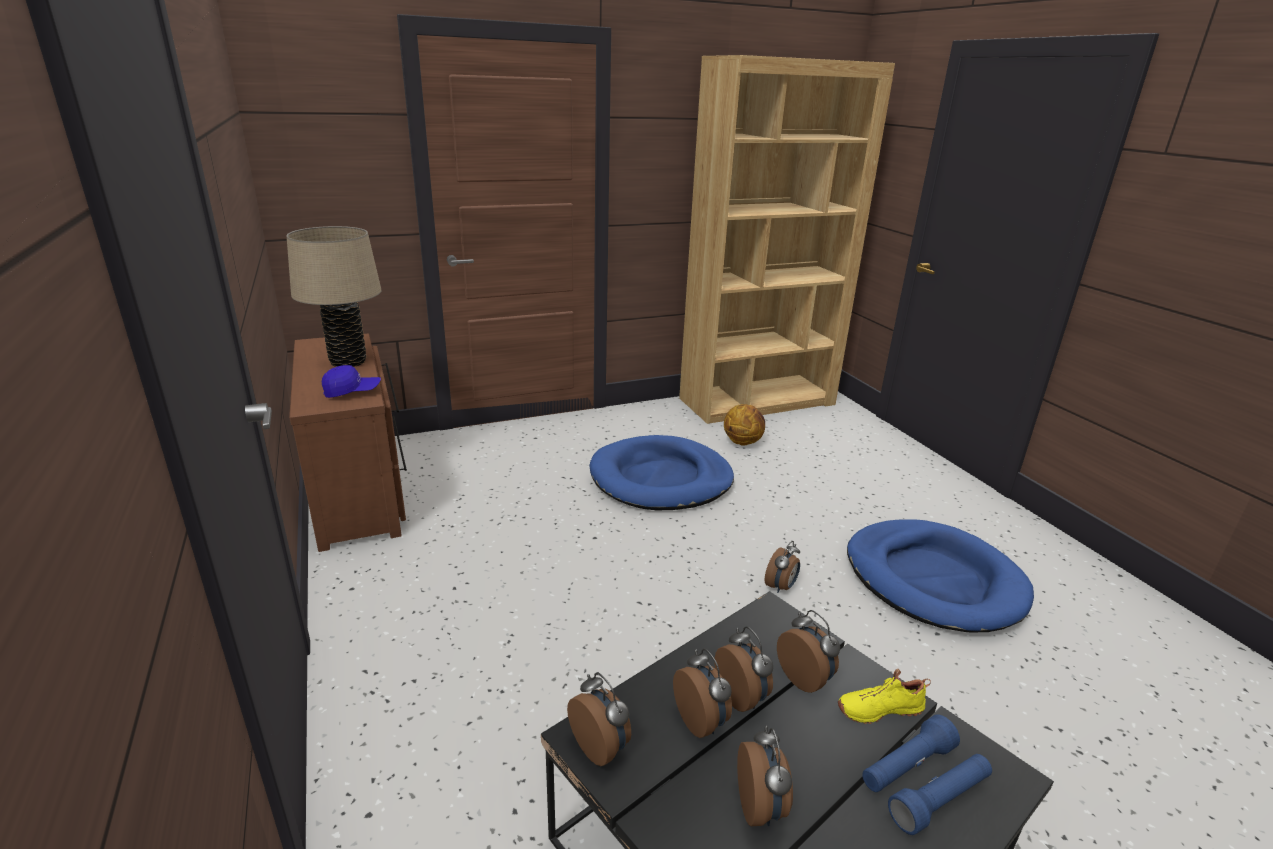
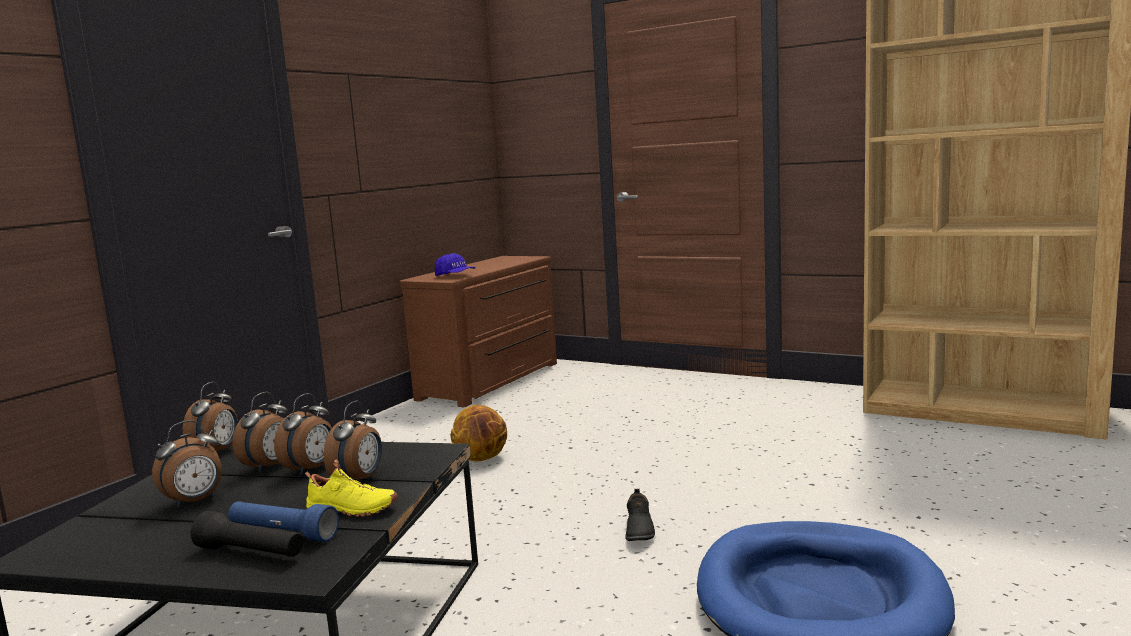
camera: 55 degrees right, 15 degrees down
beige table lamp [287,226,382,367] -> none
blue dog bed [589,435,734,510] -> none
basketball [724,404,765,446] -> basketball moved to [451,405,507,461]
alarm clock [765,541,800,593] -> black shoe [625,489,655,541]
yellow shoe [838,669,931,724] -> yellow shoe turned 150 degrees clockwise [305,459,397,517]
blue flashlight [888,754,992,835] -> black flashlight [191,511,303,557]

